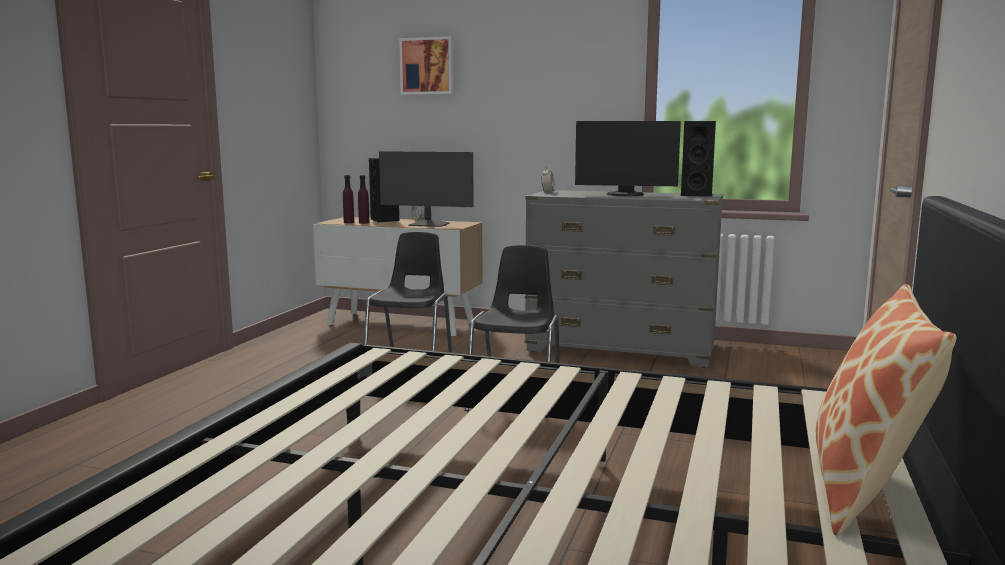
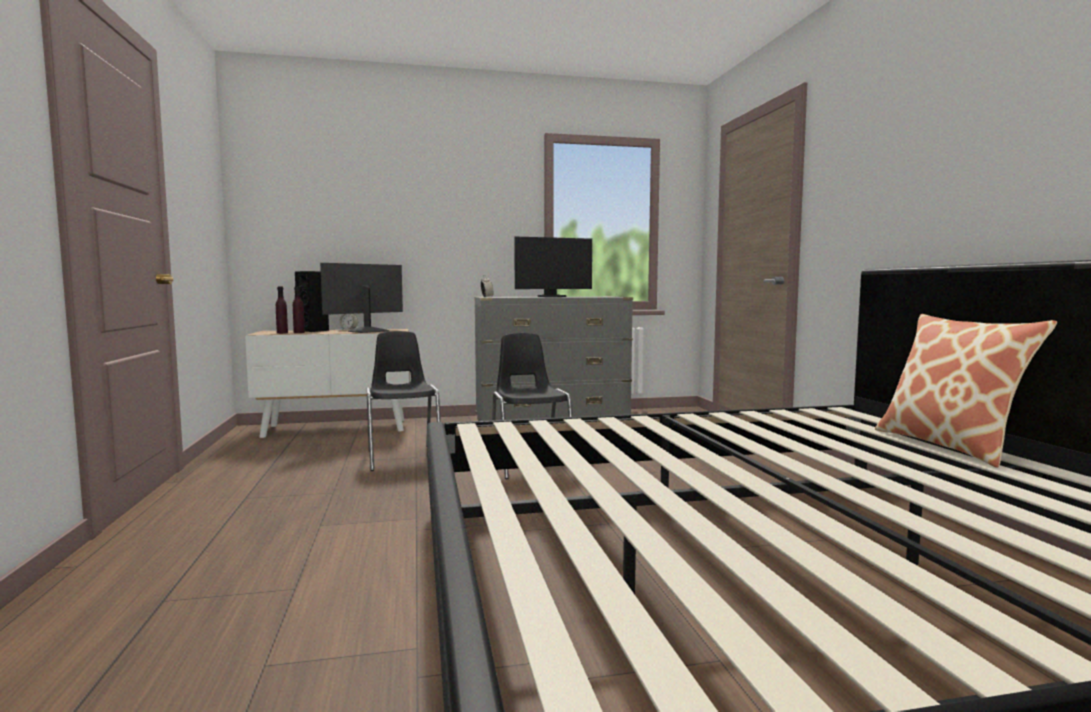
camera: 30 degrees left, 5 degrees down
monitor [379,151,474,227] -> monitor turned 150 degrees clockwise [320,263,403,333]
picture [399,36,454,95] -> none
black speaker [680,121,716,197] -> none

